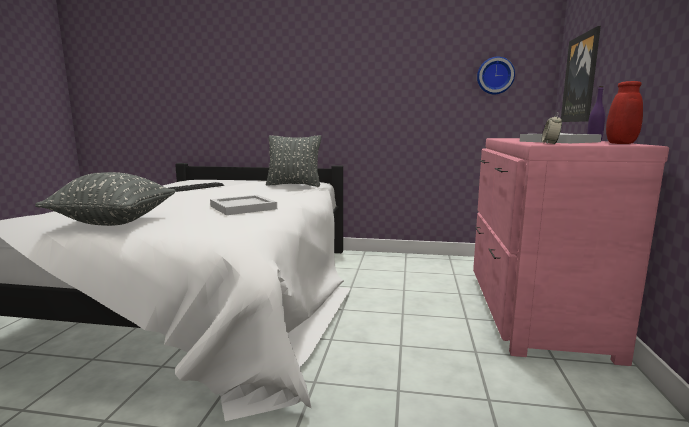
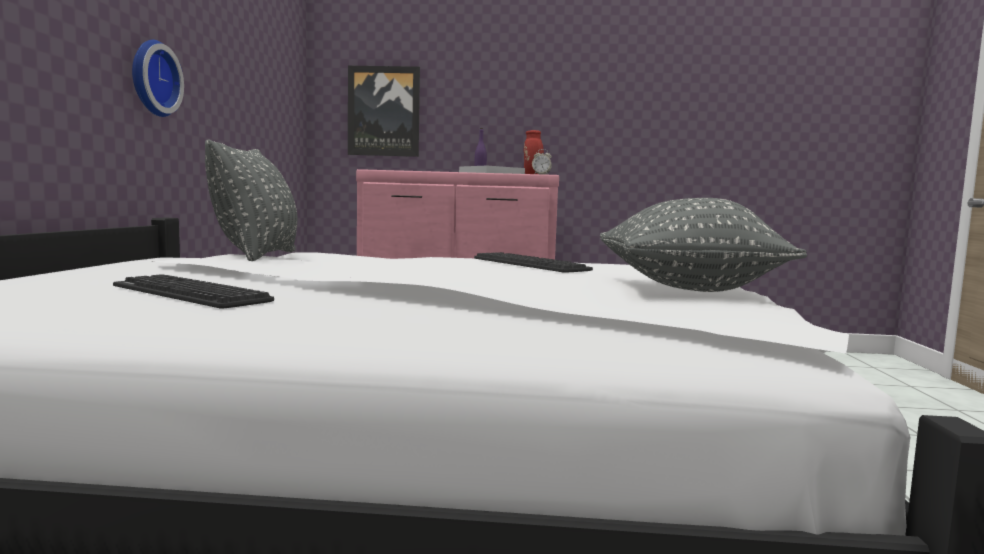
camera: 95 degrees left, 5 degrees down
white tray [210,195,277,215] -> keyboard [474,252,593,273]
wall clock [477,56,515,94] -> wall clock moved to [132,40,184,117]

